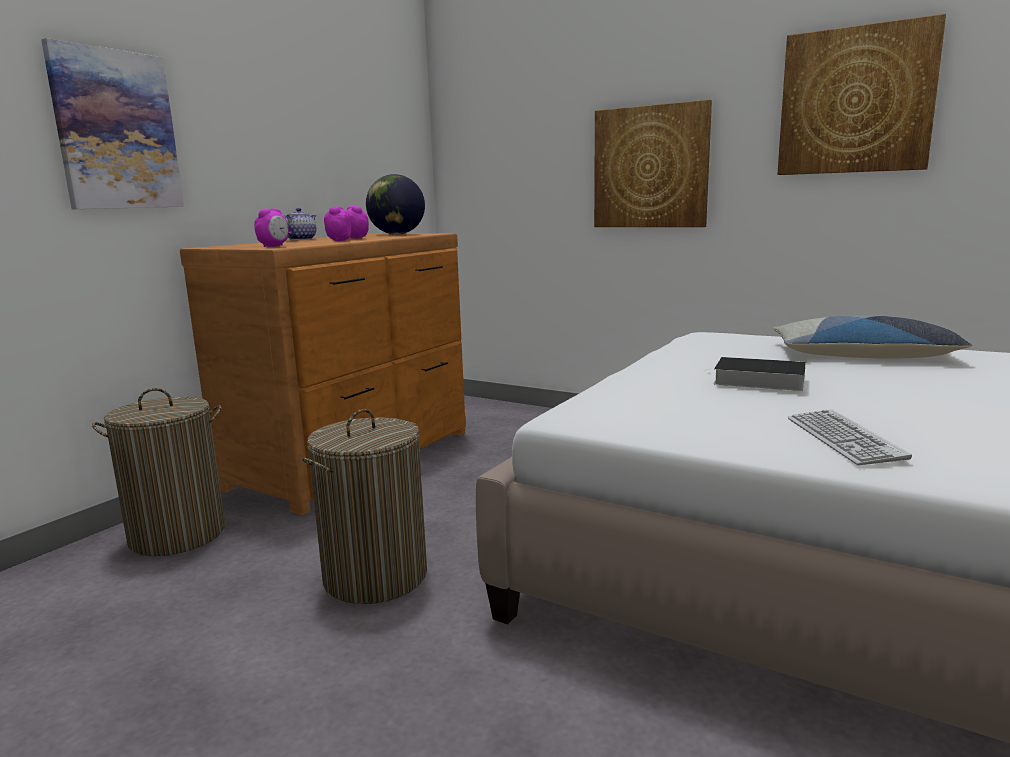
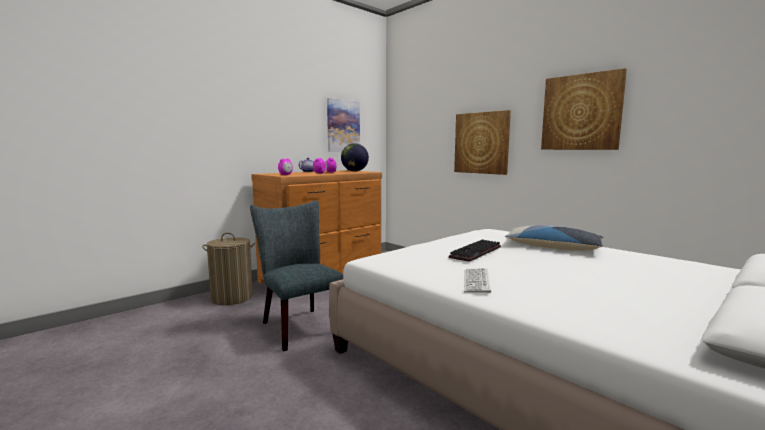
camera: 15 degrees right, 5 degrees down
picture [41,38,184,209] -> picture moved to [327,98,360,152]
laundry basket [302,409,427,604] -> grey chair [250,200,343,351]
book [704,357,806,391] -> keyboard [449,239,501,262]

